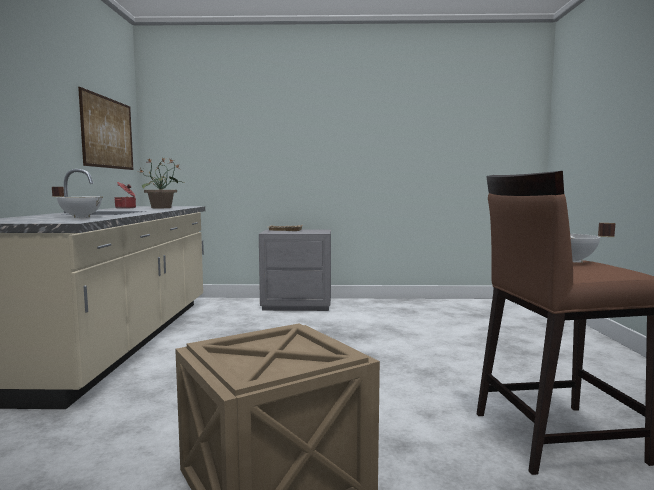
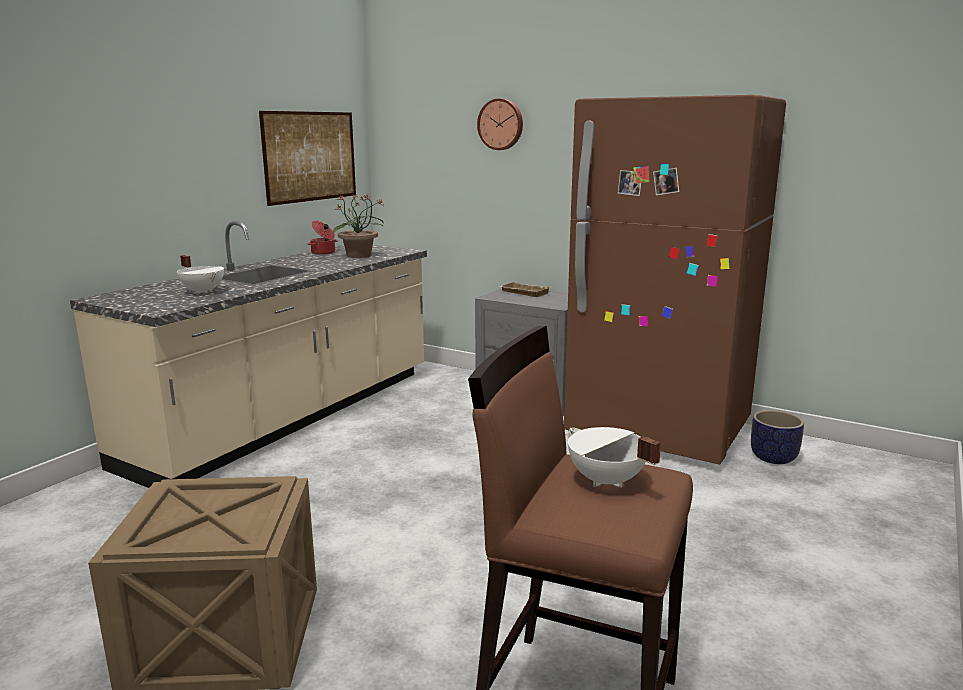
camera: 30 degrees right, 10 degrees up
none -> wall clock [477,99,523,150]
none -> brown fridge [564,95,786,465]
none -> planter [751,410,804,464]

